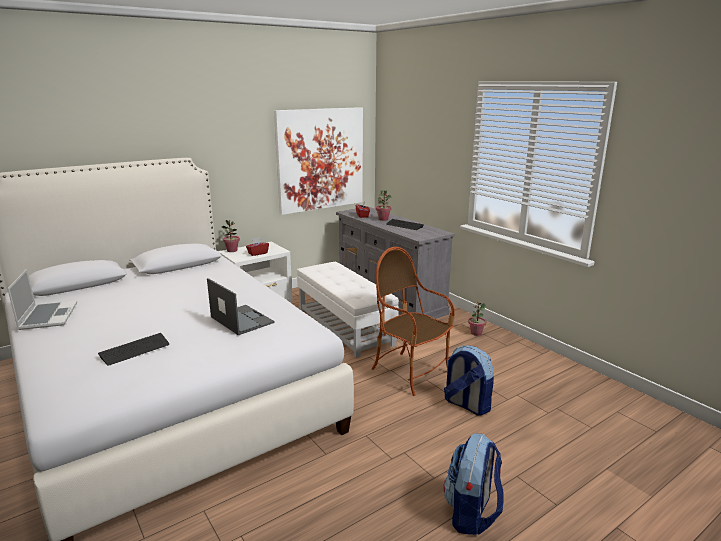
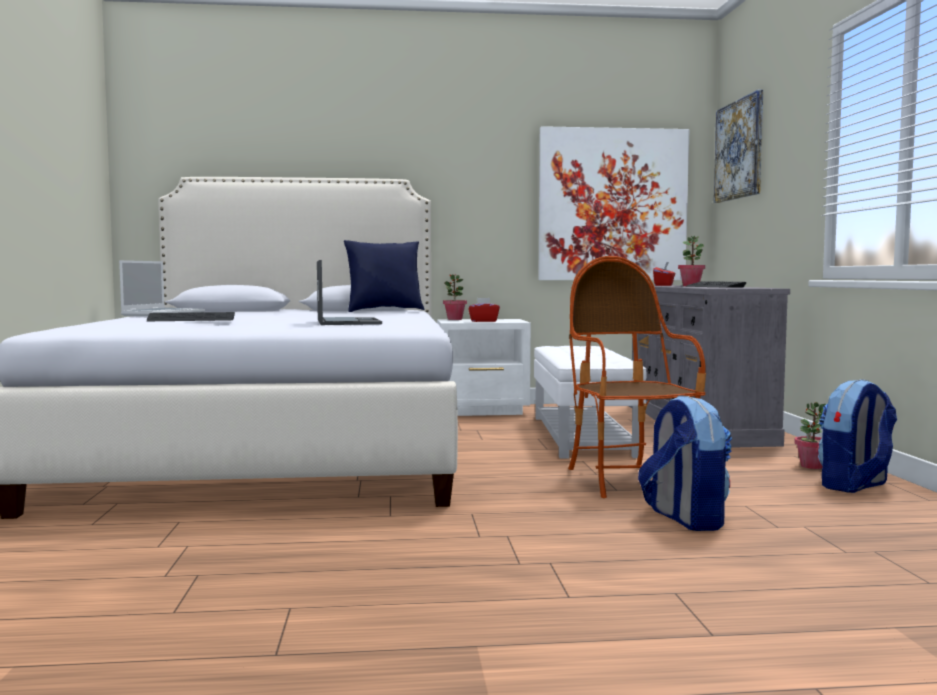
camera: 30 degrees right, 15 degrees down
backpack [443,434,504,535] -> backpack moved to [818,379,897,493]
none -> blue pillow [344,240,424,312]
none -> picture [714,90,763,203]

